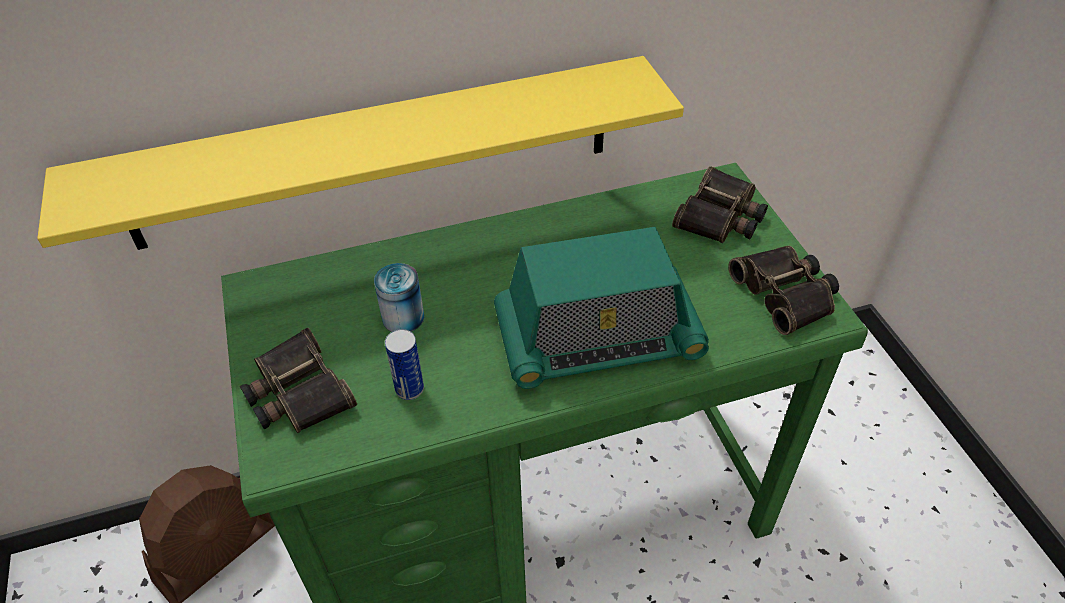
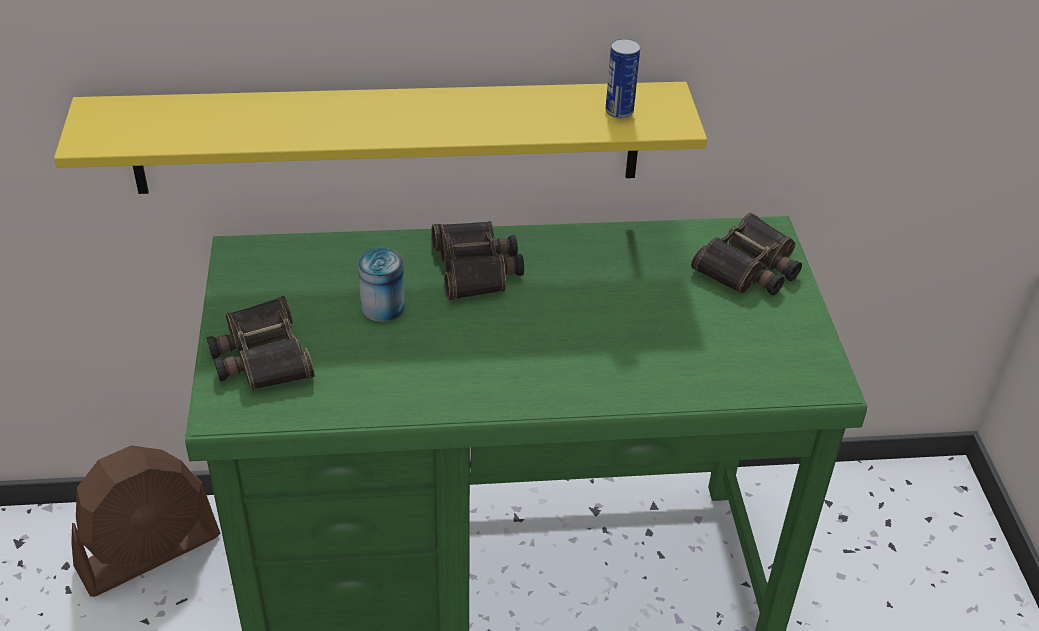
camera: 10 degrees right, 5 degrees down
can [385,329,424,400] -> can moved to [605,39,640,119]
radio [494,227,709,389] -> none
binoculars [728,246,839,335] -> binoculars moved to [431,221,524,300]

